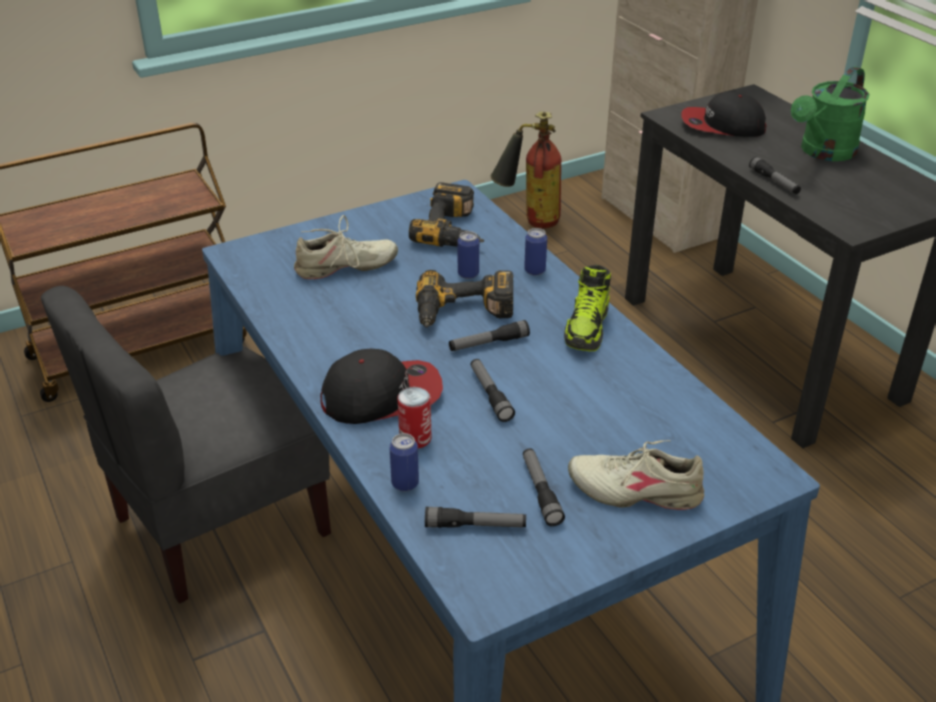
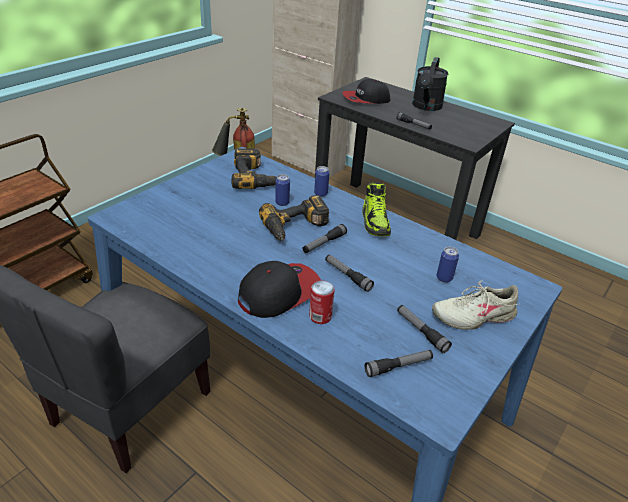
camera: 25 degrees left, 0 degrees up
beige shoe [294,215,398,279] -> none
can [389,433,419,492] -> can moved to [436,247,459,283]
green watering can [791,66,869,161] -> black watering can [412,57,449,111]

